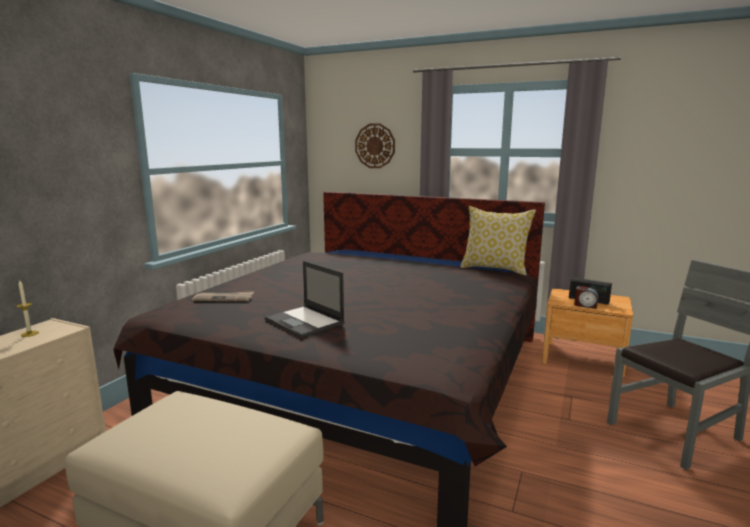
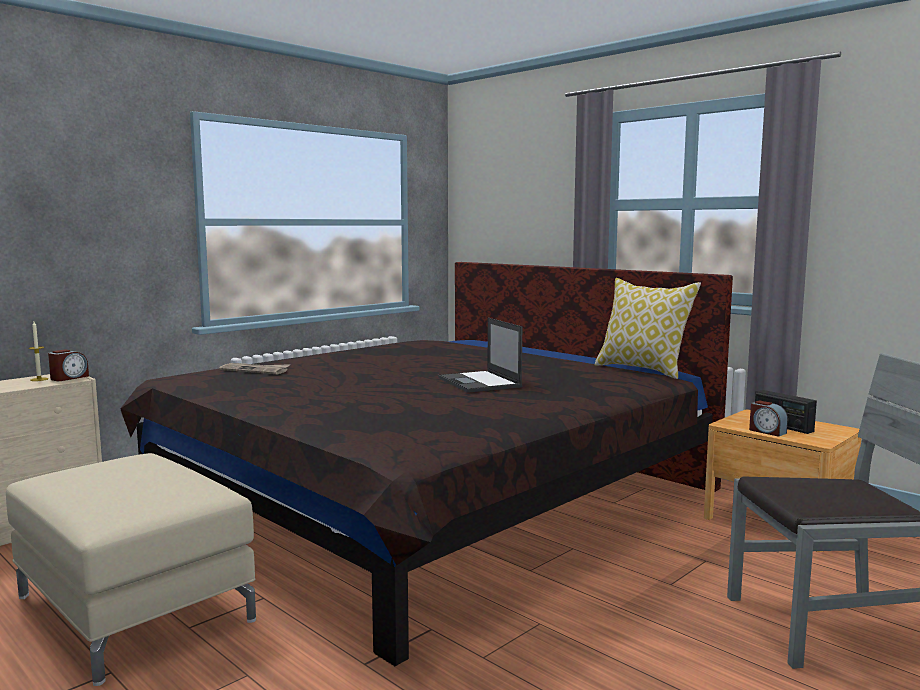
camera: 20 degrees right, 5 degrees down
laptop [264,261,345,338] -> laptop moved to [438,318,522,393]
wall clock [355,123,395,168] -> none
none -> alarm clock [48,349,89,381]

